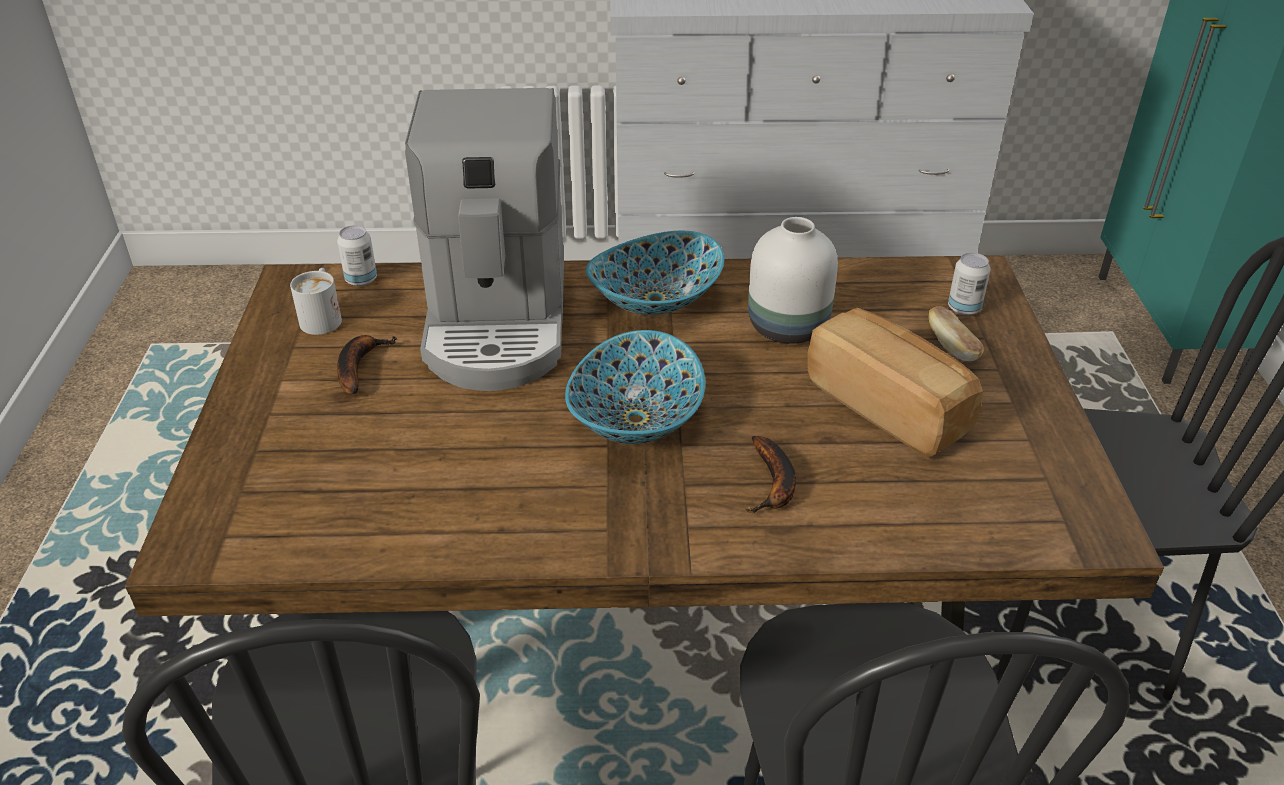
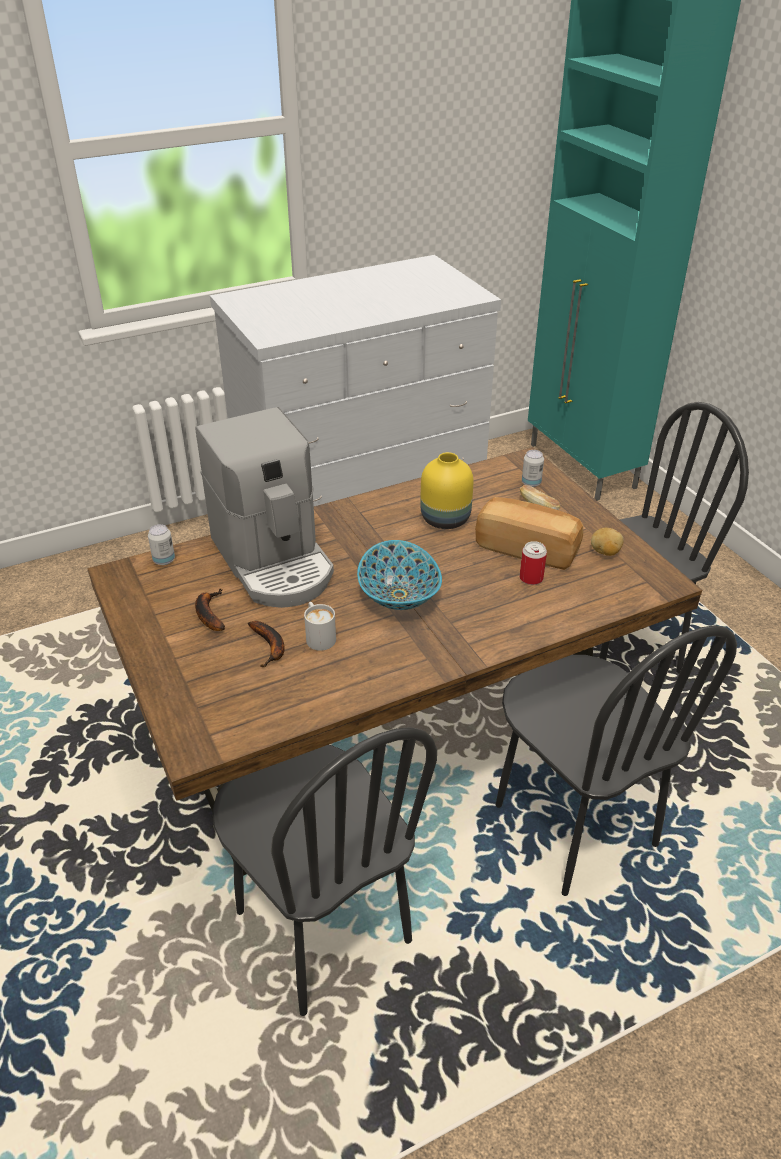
camera: 25 degrees left, 0 degrees up
white mug [290,268,342,335] -> white mug moved to [304,602,336,651]
bowl [586,231,724,315] -> none
banana [745,436,796,513] -> banana moved to [248,621,285,667]
white vase [748,217,838,344] -> yellow vase [420,452,473,529]
none -> can [520,541,547,585]
none -> potato [591,528,624,556]

